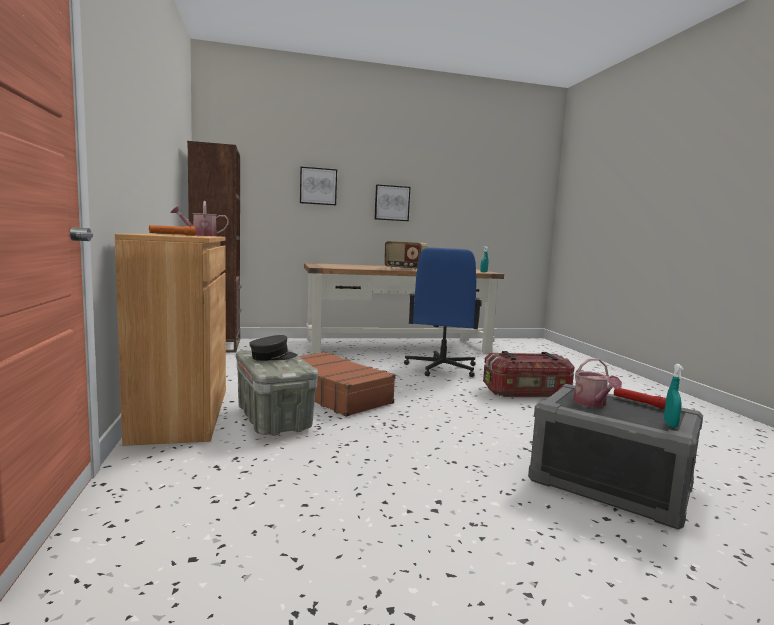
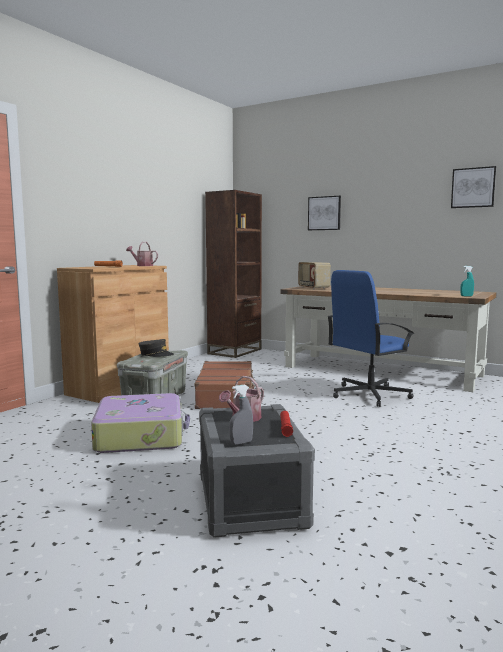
camera: 45 degrees right, 0 degrees up
picture [374,184,410,221] -> picture moved to [451,166,496,208]
radio [384,241,428,270] -> radio moved to [298,262,331,290]
storage box [483,351,575,397] -> none
turquoise spray bottle [664,364,684,428] -> grey spray bottle [229,384,253,445]
none -> suitcase [91,393,190,453]

